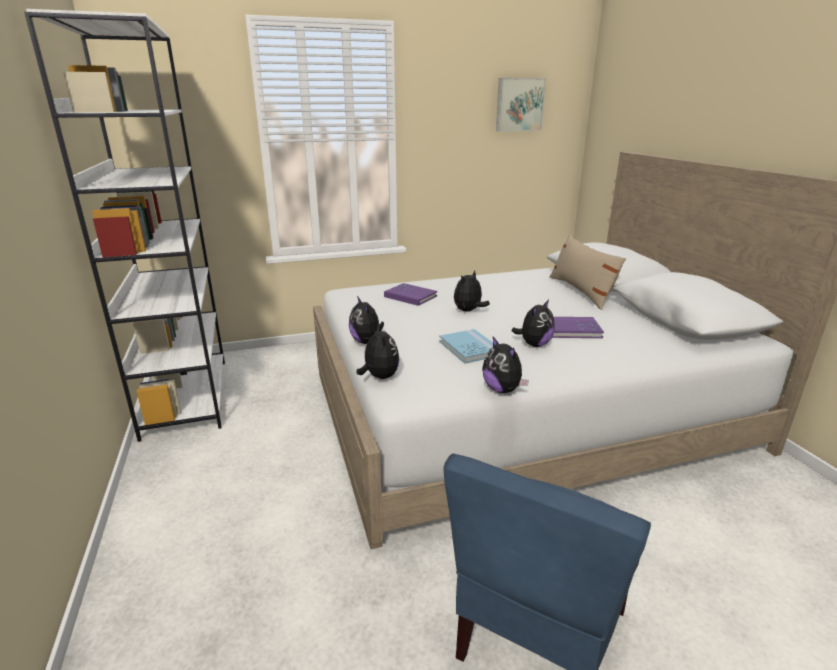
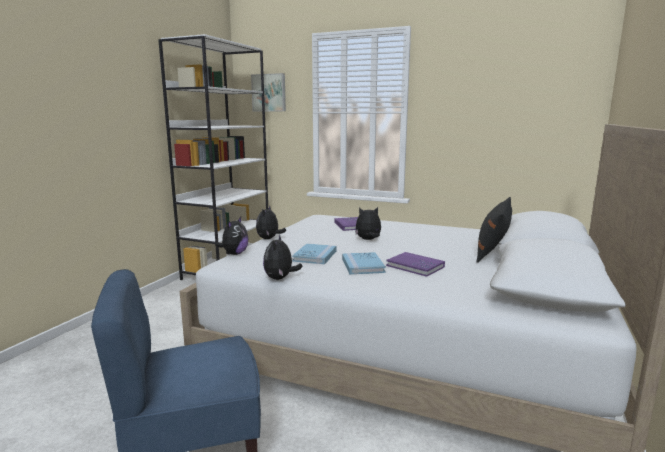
camera: 40 degrees right, 10 degrees down
picture [496,78,546,132] -> picture moved to [251,73,286,111]
plush toy [512,300,554,347] -> blue book [342,252,386,274]
beige pillow [550,234,626,310] -> black pillow [476,197,512,263]

